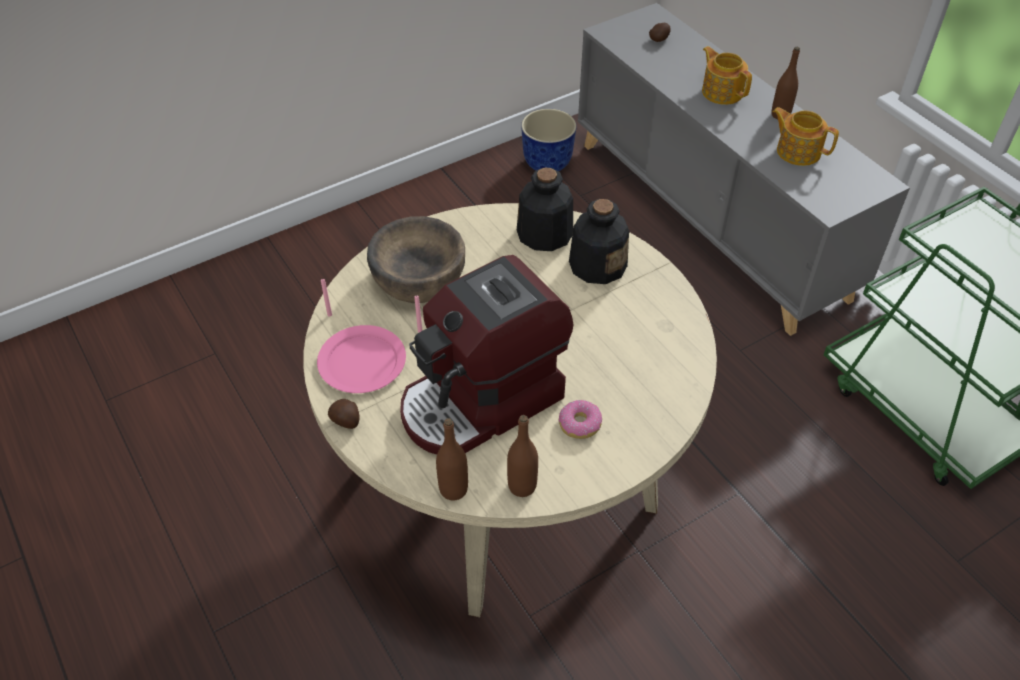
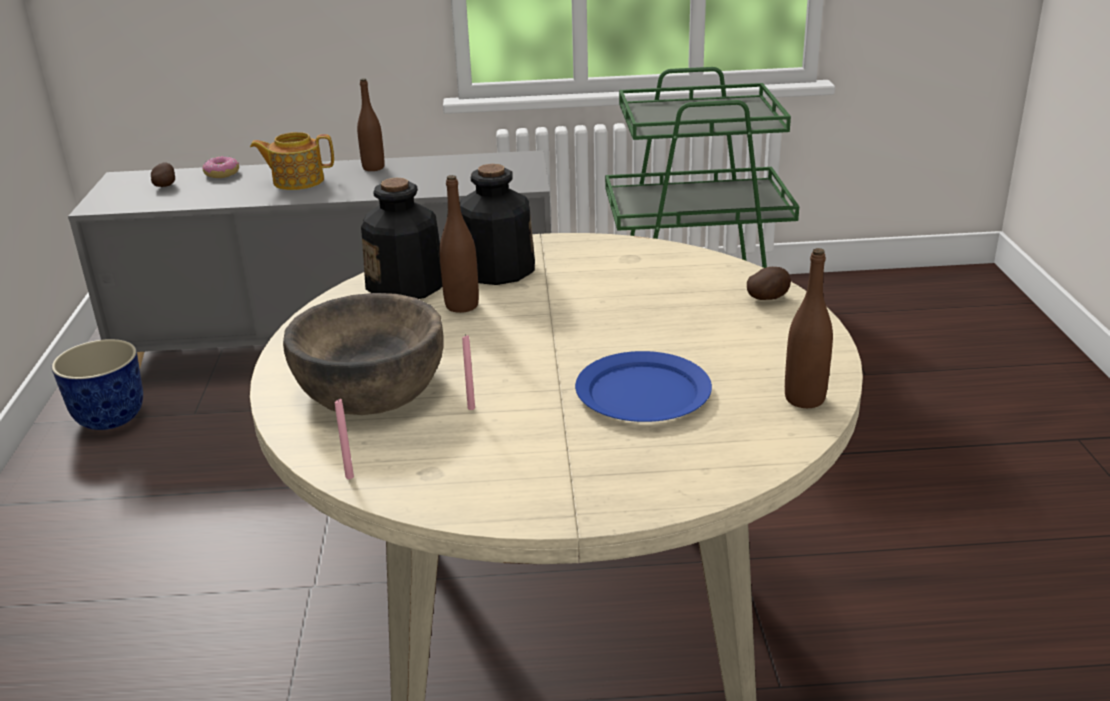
camera: 60 degrees left, 20 degrees down
pink plate [317,325,406,393] -> none
potato [328,399,360,429] -> potato moved to [747,267,791,300]
coffee machine [400,255,573,454] -> blue plate [575,351,712,422]
brown bottle [436,418,468,500] -> brown bottle moved to [439,175,479,313]
donut [558,400,602,439] -> donut moved to [202,156,239,178]
teapot [772,107,839,166] -> none

